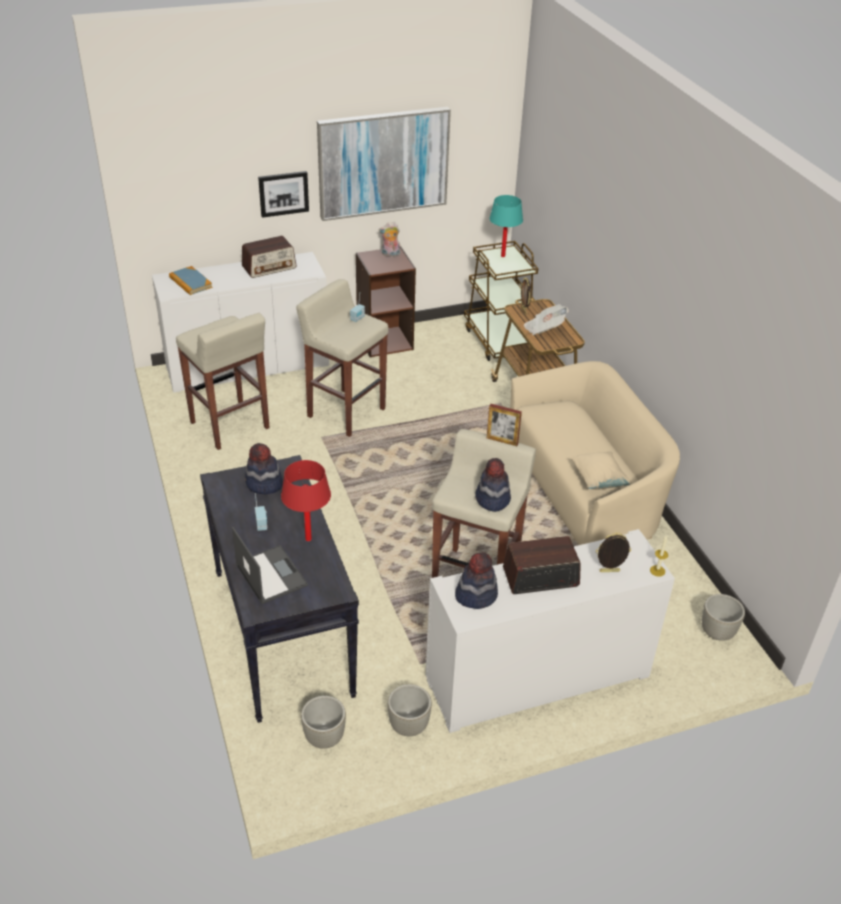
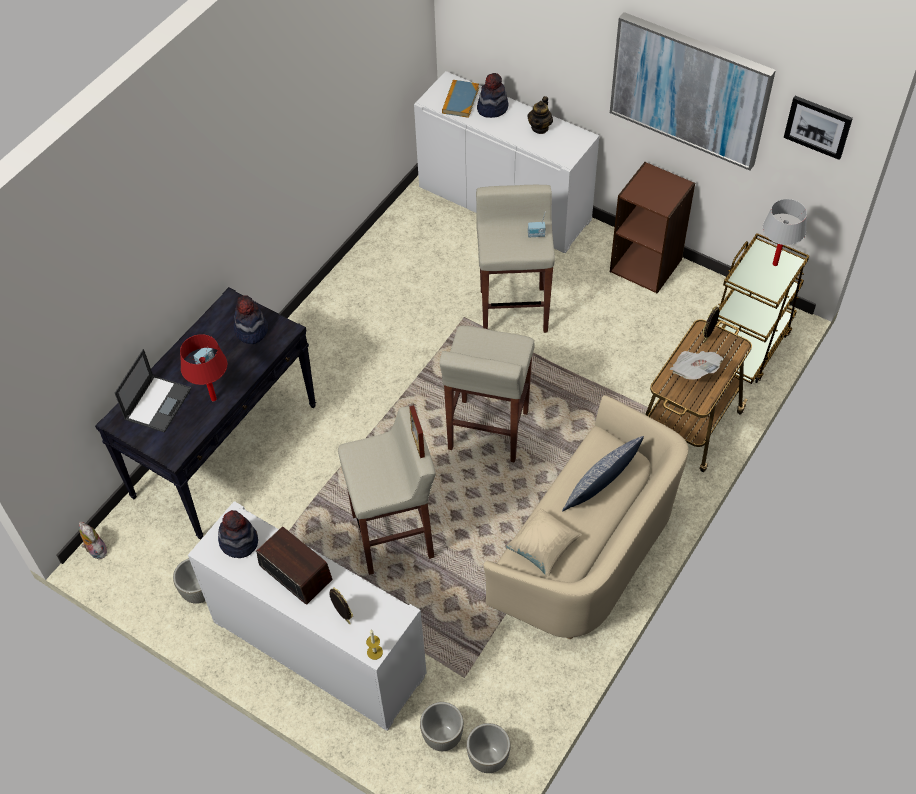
camera: 55 degrees right, 15 degrees up
beige stool [176,313,270,450] -> beige stool moved to [439,325,534,463]
radio [242,236,296,278] -> teapot [527,96,553,134]
picture [258,171,309,218] -> picture moved to [784,96,853,160]
grey planter [301,696,346,749] -> grey planter moved to [420,702,464,751]
plush toy [379,222,400,257] -> plush toy moved to [79,522,107,559]
hat [475,458,511,512] -> hat moved to [477,73,509,118]
turquoise table lamp [489,195,523,257] -> white table lamp [763,199,807,266]
none -> pillow [562,436,644,511]

